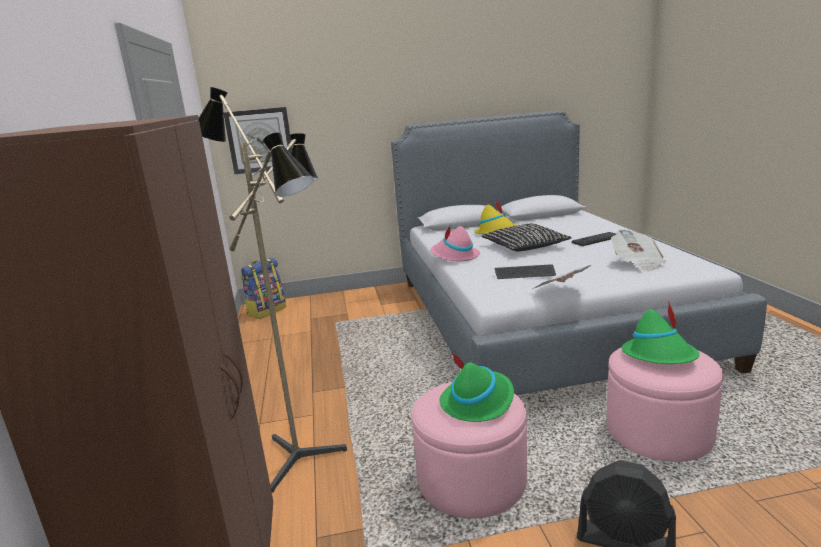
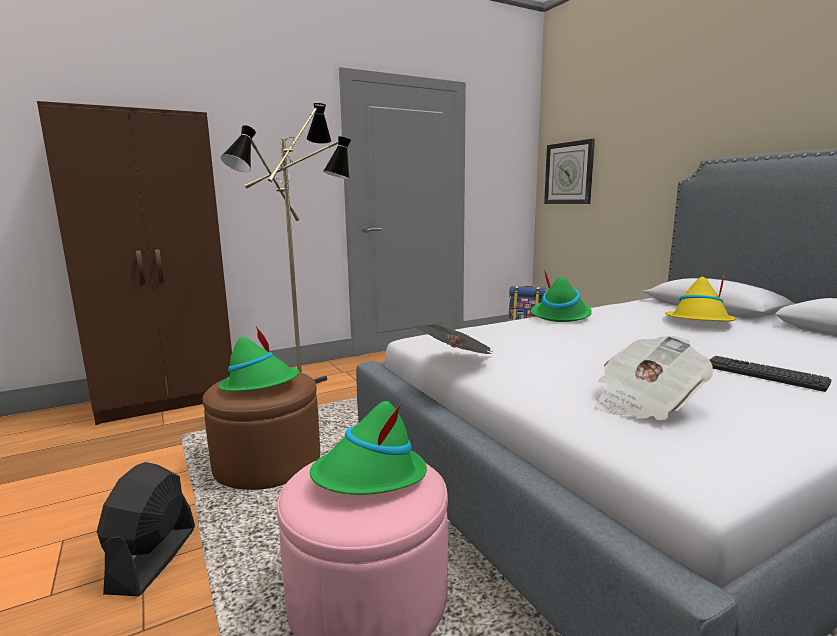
camera: 70 degrees right, 5 degrees down
pink ottoman [412,382,527,519] -> brown ottoman [203,372,320,490]
pink hat [430,226,480,261] -> green hat [531,270,592,322]
black pillow [481,223,572,251] -> none
keyboard [495,264,556,279] -> none

